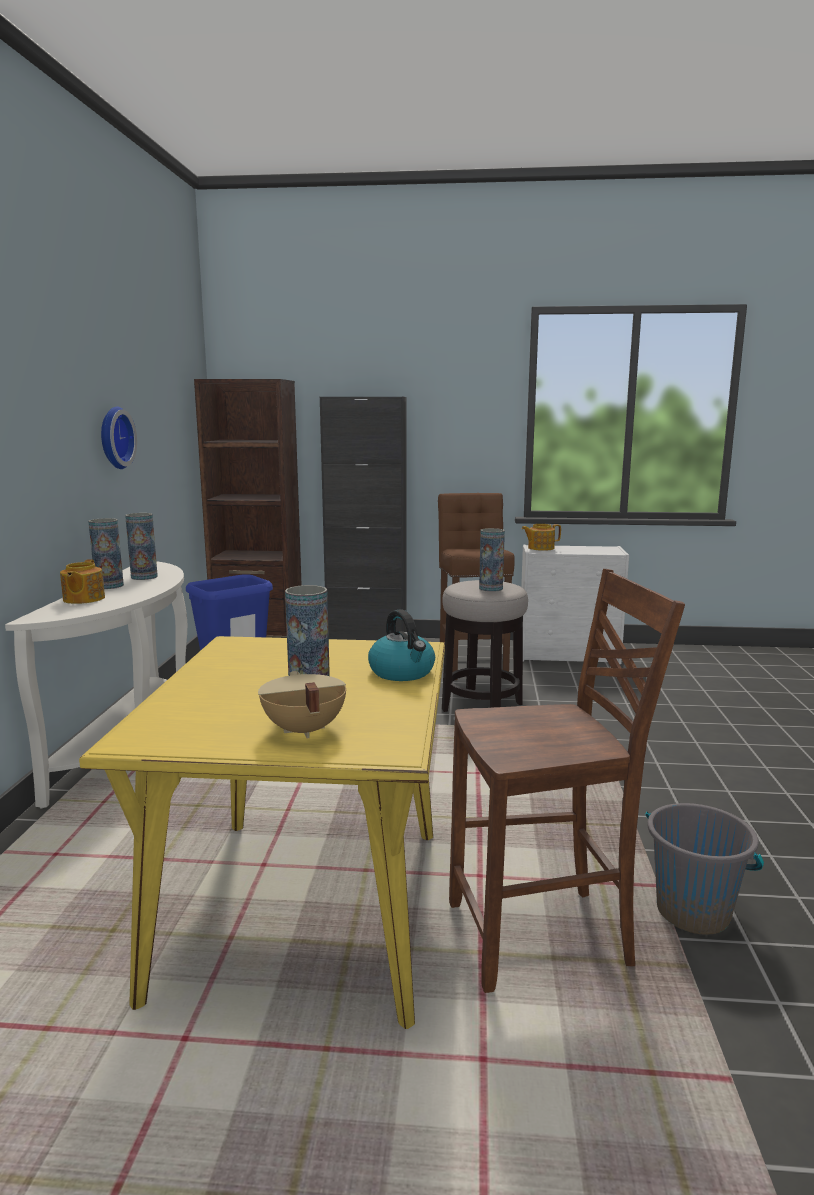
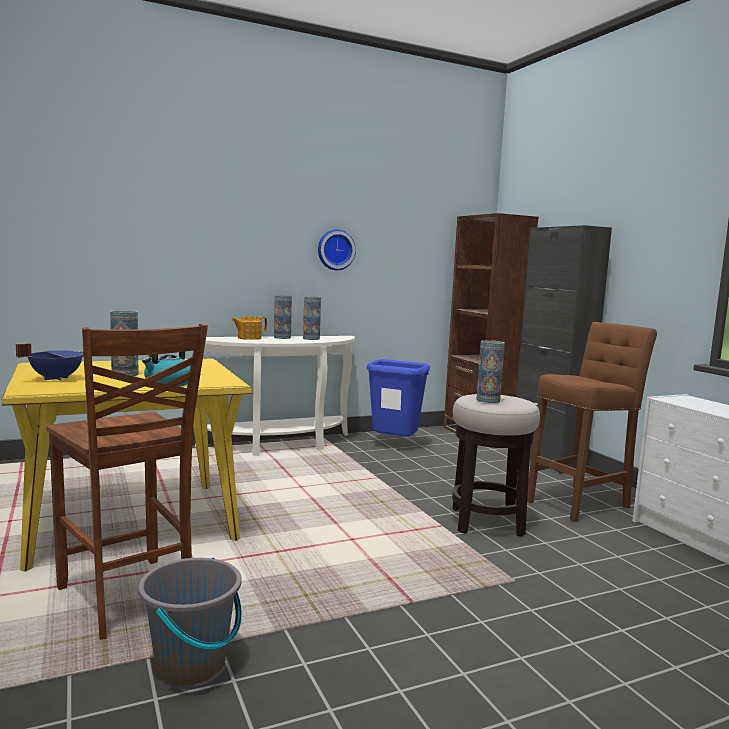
camera: 60 degrees right, 5 degrees down
beige cooking pot [258,671,346,738] -> blue cooking pot [16,343,84,381]
teapot [521,524,561,551] -> none

